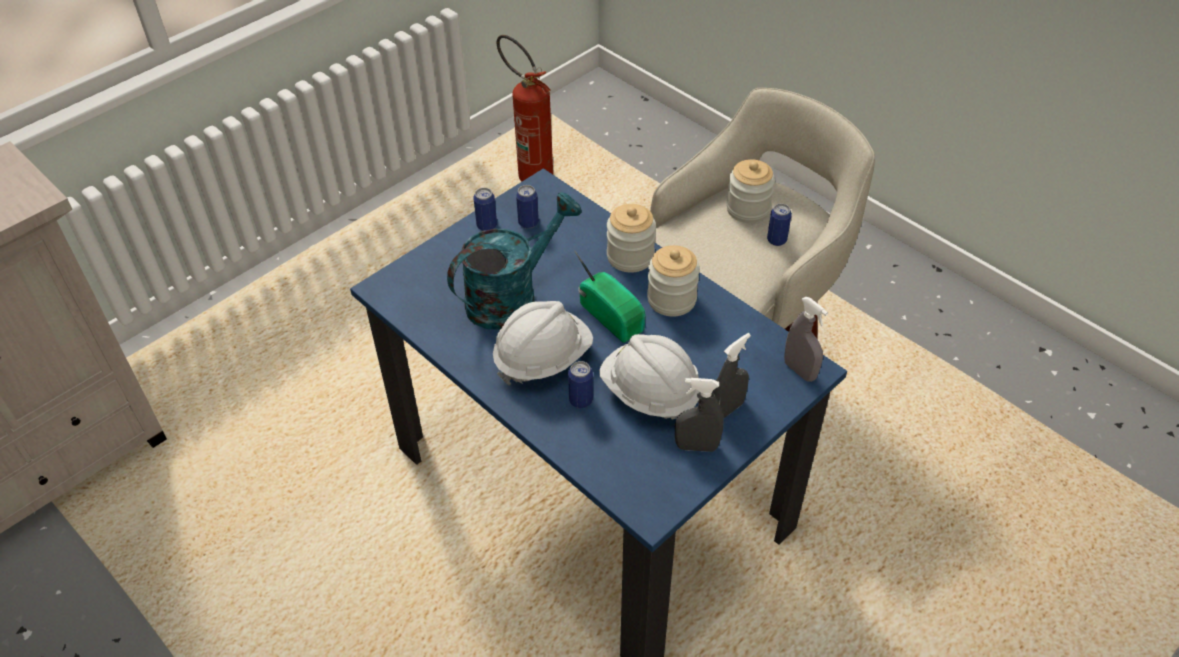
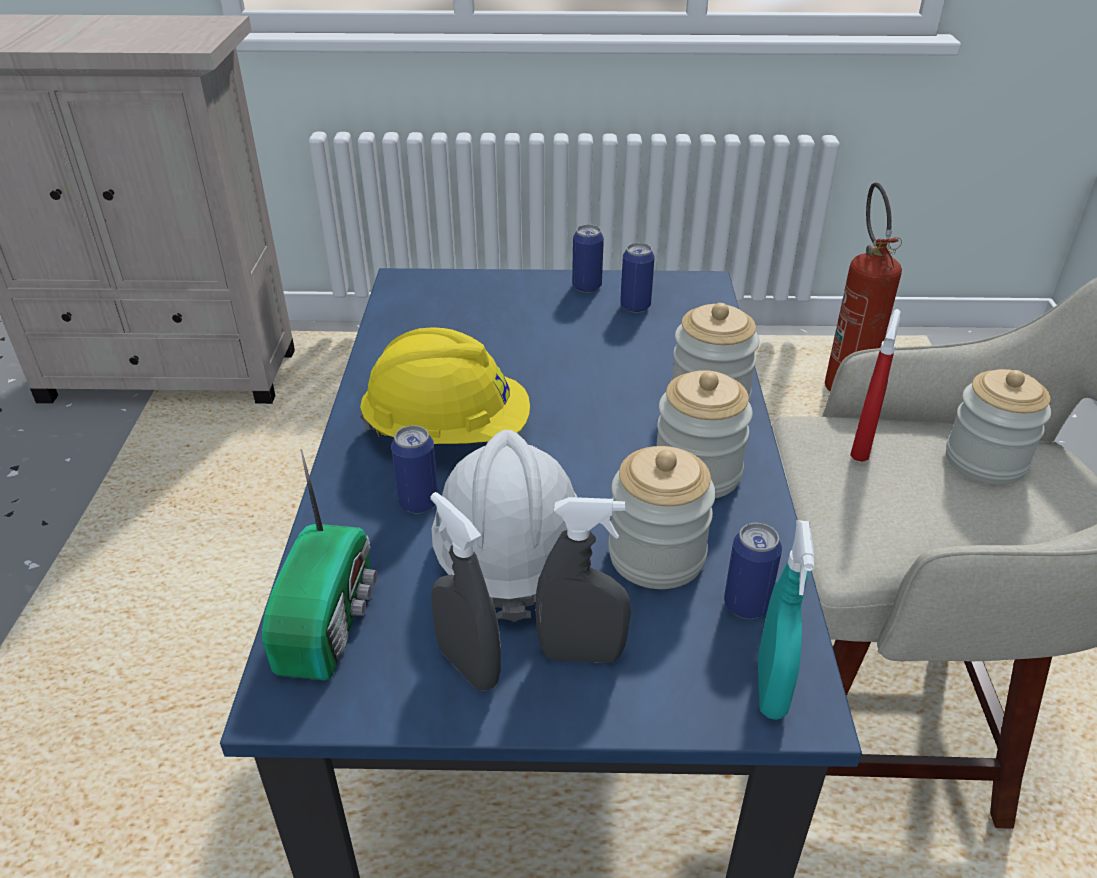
camera: 45 degrees right, 10 degrees down
turquoise watering can [447,192,582,330] -> none
white hard hat [493,301,593,385] -> yellow hard hat [359,327,530,444]
radio [574,250,646,343] -> radio moved to [262,449,377,680]
can [767,204,792,246] -> can moved to [724,523,782,619]
grey spray bottle [784,297,828,382] -> turquoise spray bottle [758,520,815,720]
none -> jar [608,446,716,589]
none -> red spray bottle [850,309,901,462]

